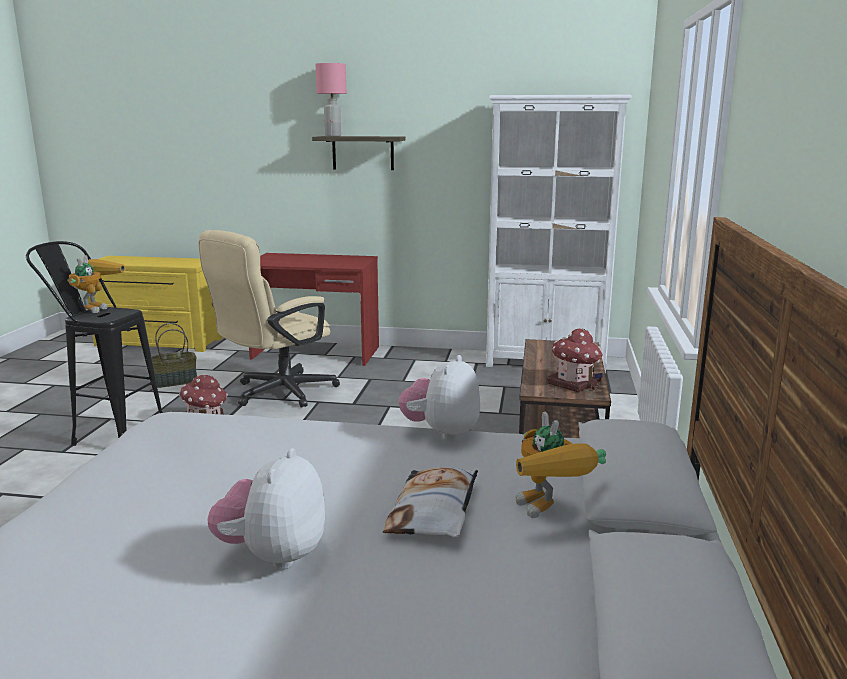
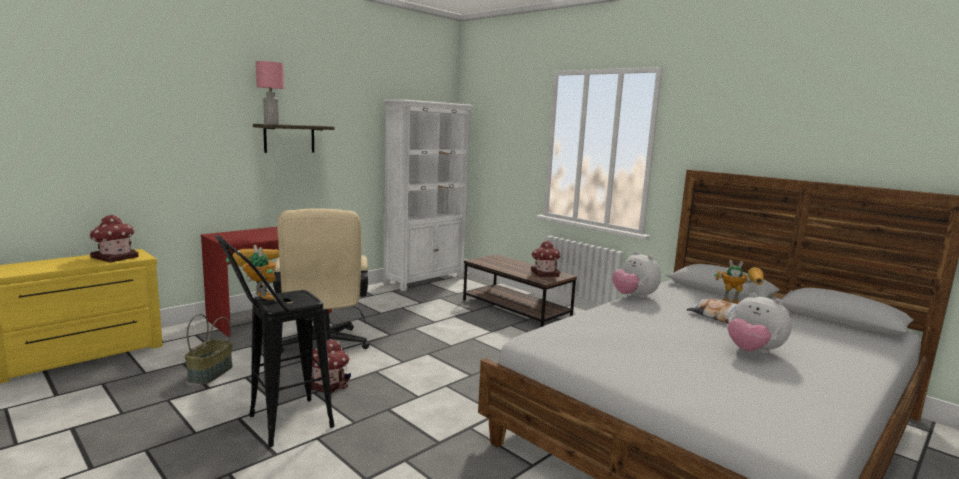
camera: 55 degrees left, 5 degrees down
none -> toy house [89,215,139,262]

